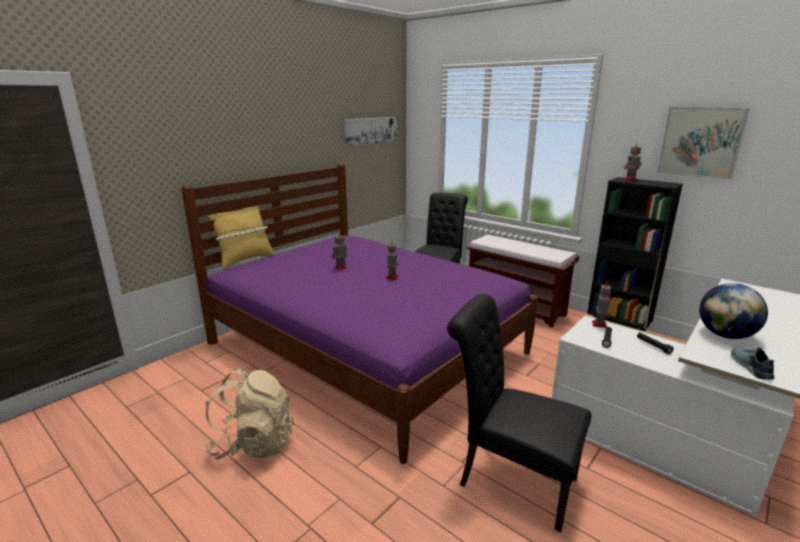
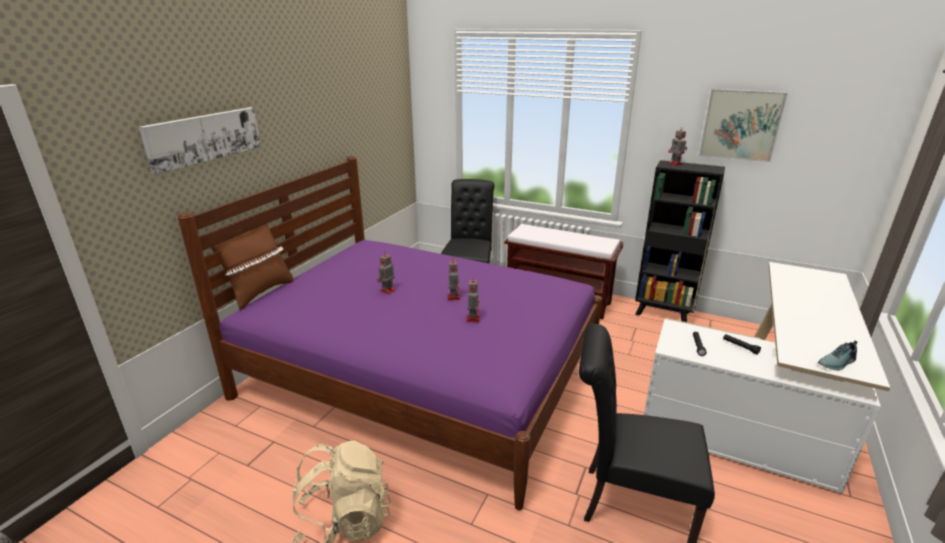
camera: 15 degrees left, 5 degrees up
yellow pillow [207,206,274,270] -> brown pillow [211,223,294,310]
picture [344,117,397,146] -> picture moved to [139,107,261,174]
toy robot [592,282,611,328] -> toy robot moved to [466,280,480,322]
globe [699,283,768,339] -> none
shoe [731,346,774,380] -> shoe turned 105 degrees counterclockwise [818,340,857,370]

